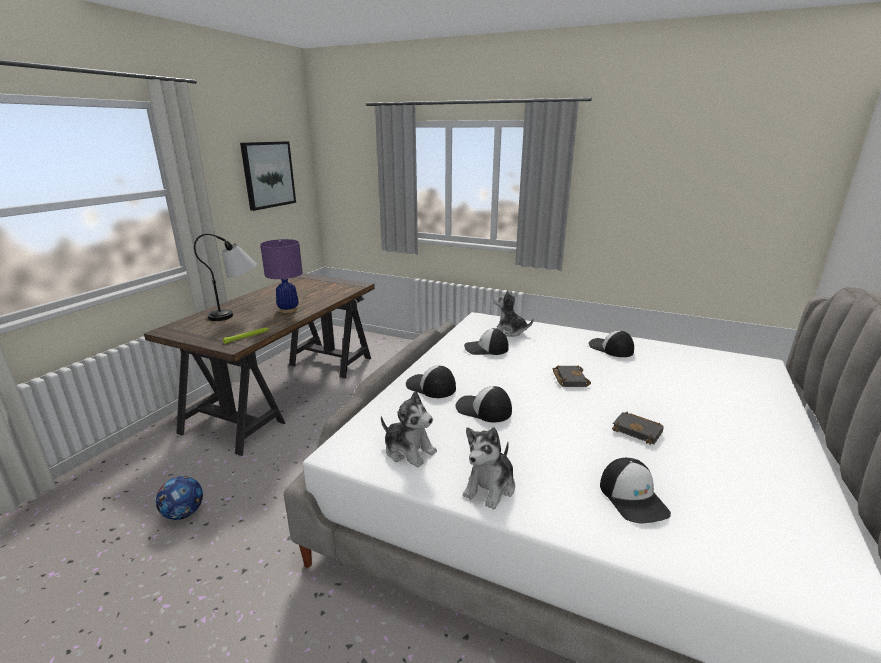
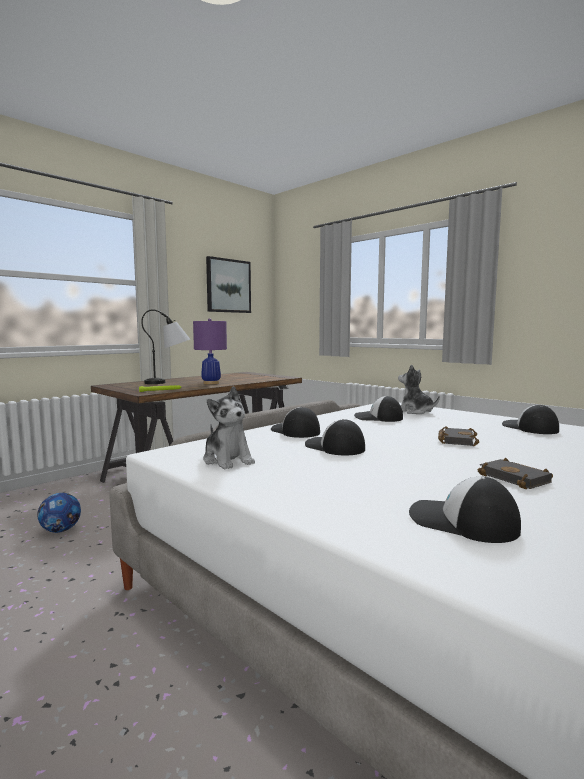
camera: 20 degrees right, 15 degrees down
plush toy [463,427,515,509] -> none
cap [600,458,671,524] -> cap turned 120 degrees clockwise [409,477,521,543]

